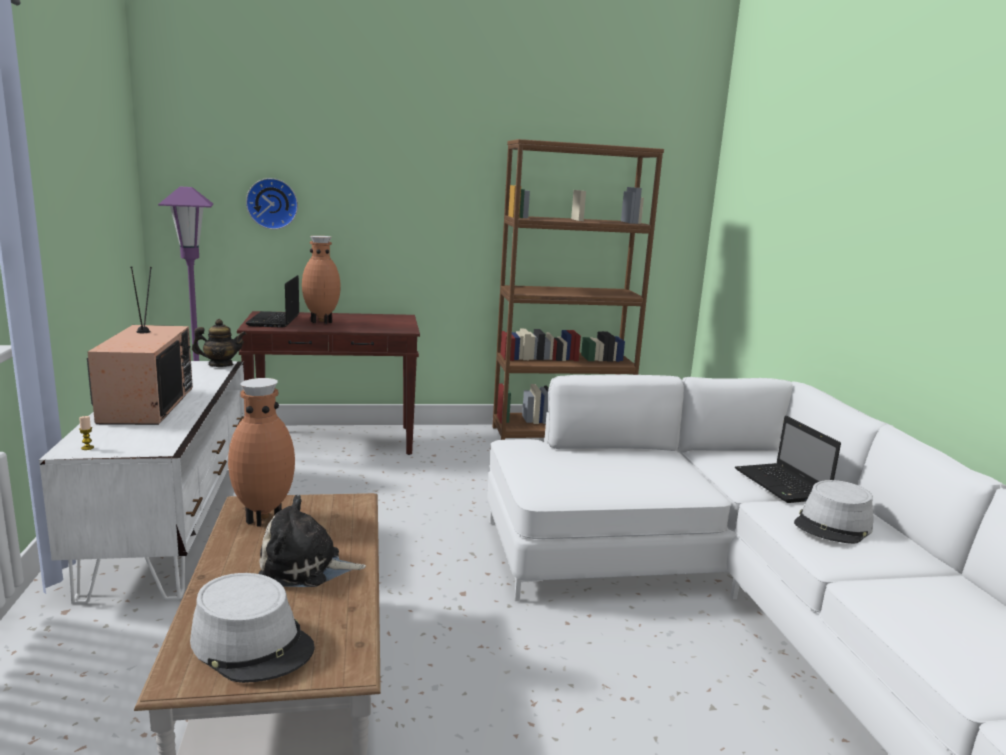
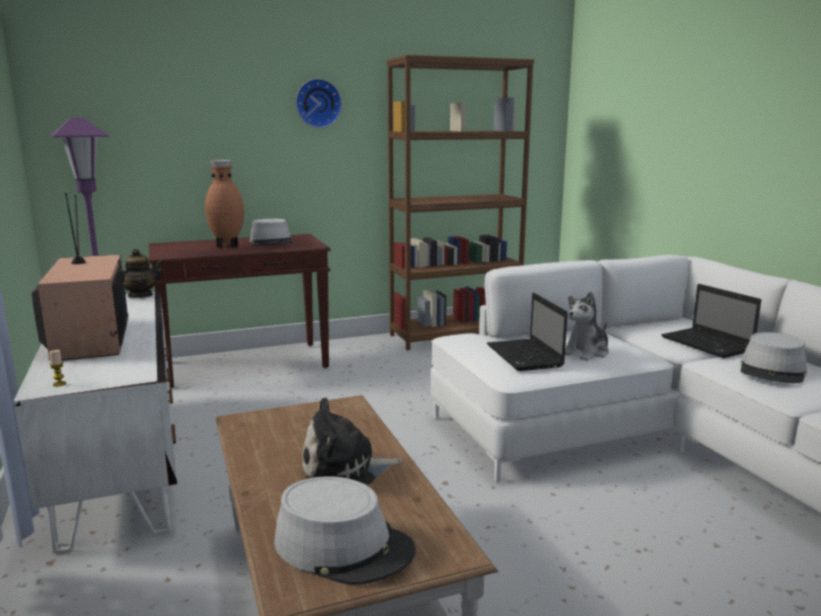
camera: 10 degrees left, 0 degrees up
brown vase [228,378,295,527] -> none
wall clock [246,178,298,230] -> wall clock moved to [296,79,342,128]
laptop [246,275,299,328] -> laptop moved to [487,293,568,371]
none -> grey hat [250,219,294,246]
none -> plush toy [565,292,609,361]

